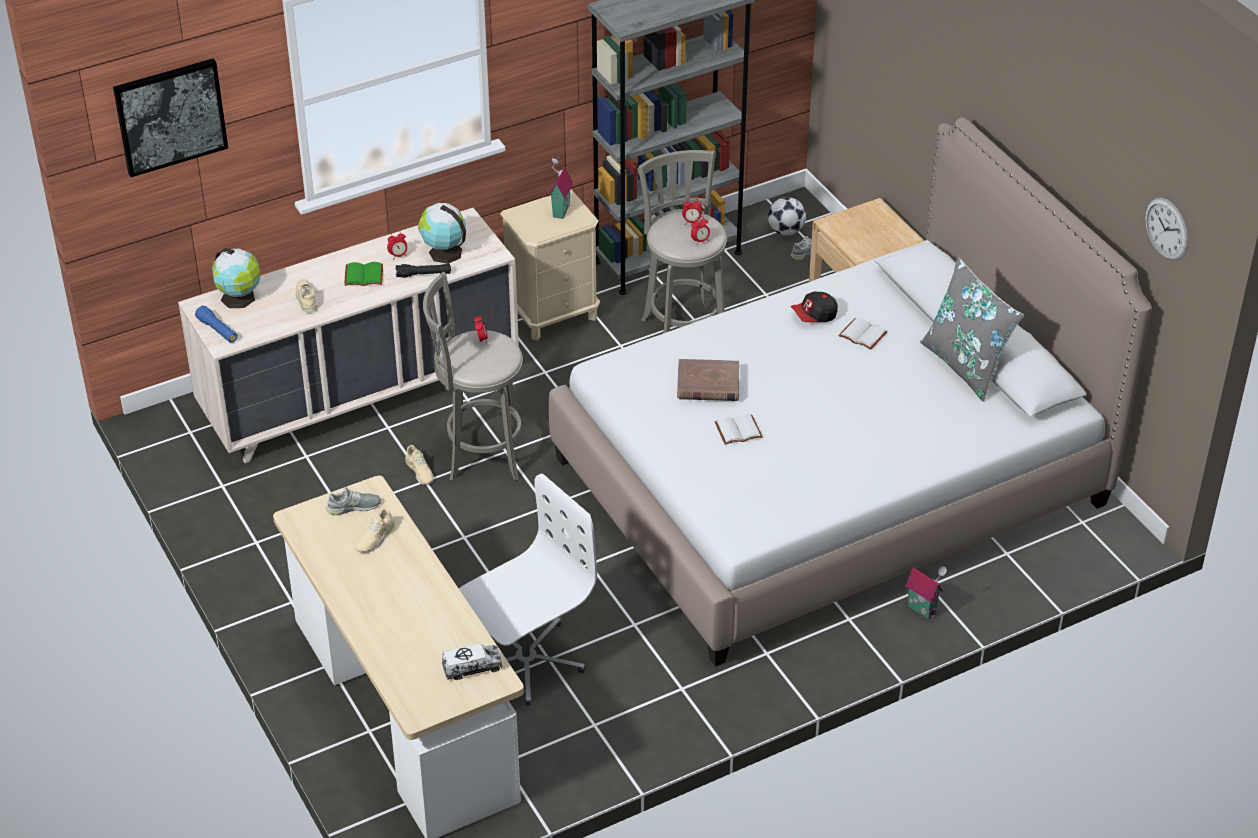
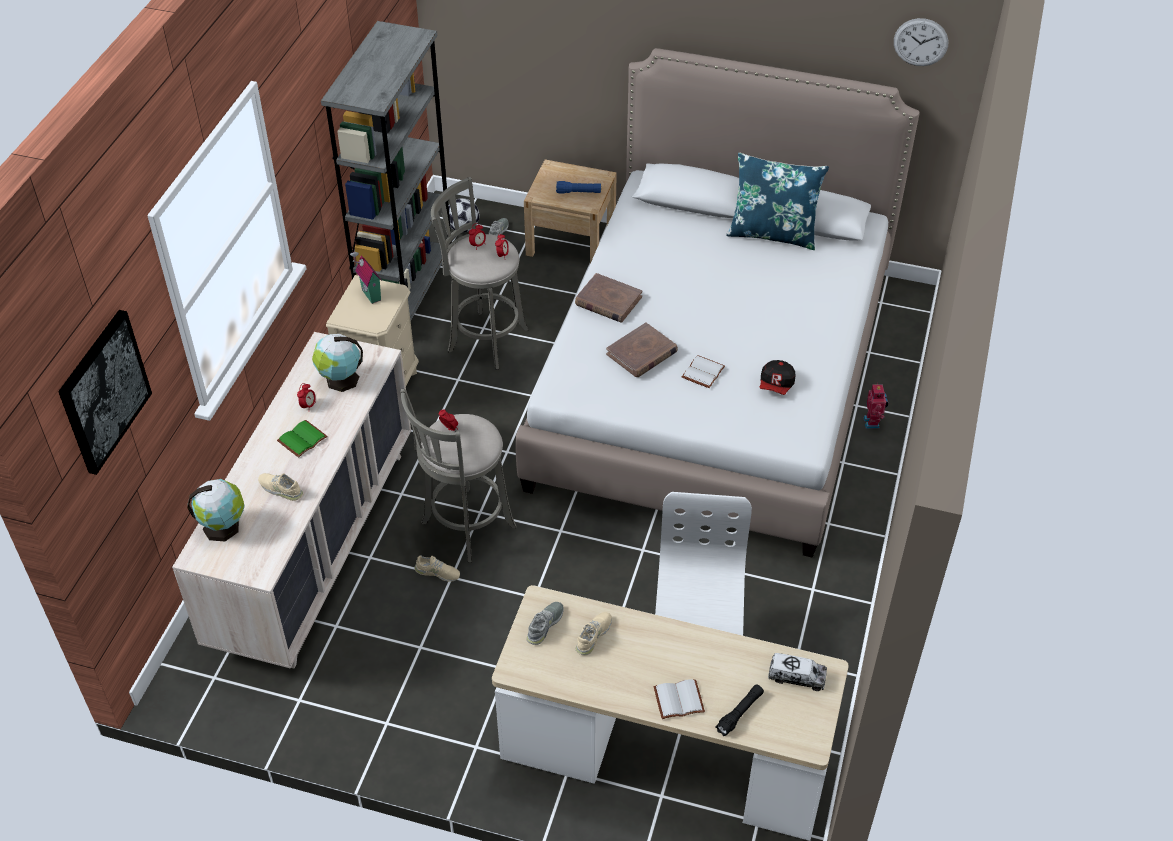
camera: 45 degrees left, 5 degrees up
blue flashlight [195,306,238,343] -> blue flashlight moved to [556,181,601,193]
beige shoe [355,508,395,553] -> beige shoe turned 135 degrees counterclockwise [575,612,612,656]
black flashlight [395,264,451,278] -> black flashlight moved to [716,684,764,736]
toy truck [442,644,503,680] -> toy truck turned 75 degrees clockwise [768,653,827,691]
cap [791,292,838,322] -> cap moved to [760,360,795,395]
white book [838,318,887,350] -> white book moved to [654,679,705,719]
toy house [905,566,947,620] -> toy robot [863,383,888,429]
grey pillow [920,258,1024,401] -> blue pillow [726,153,829,250]
none -> brown book [575,273,642,323]

